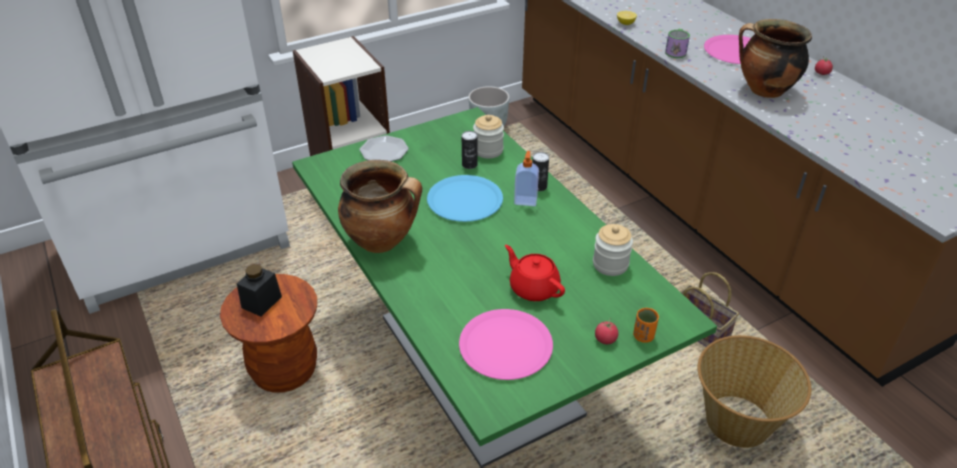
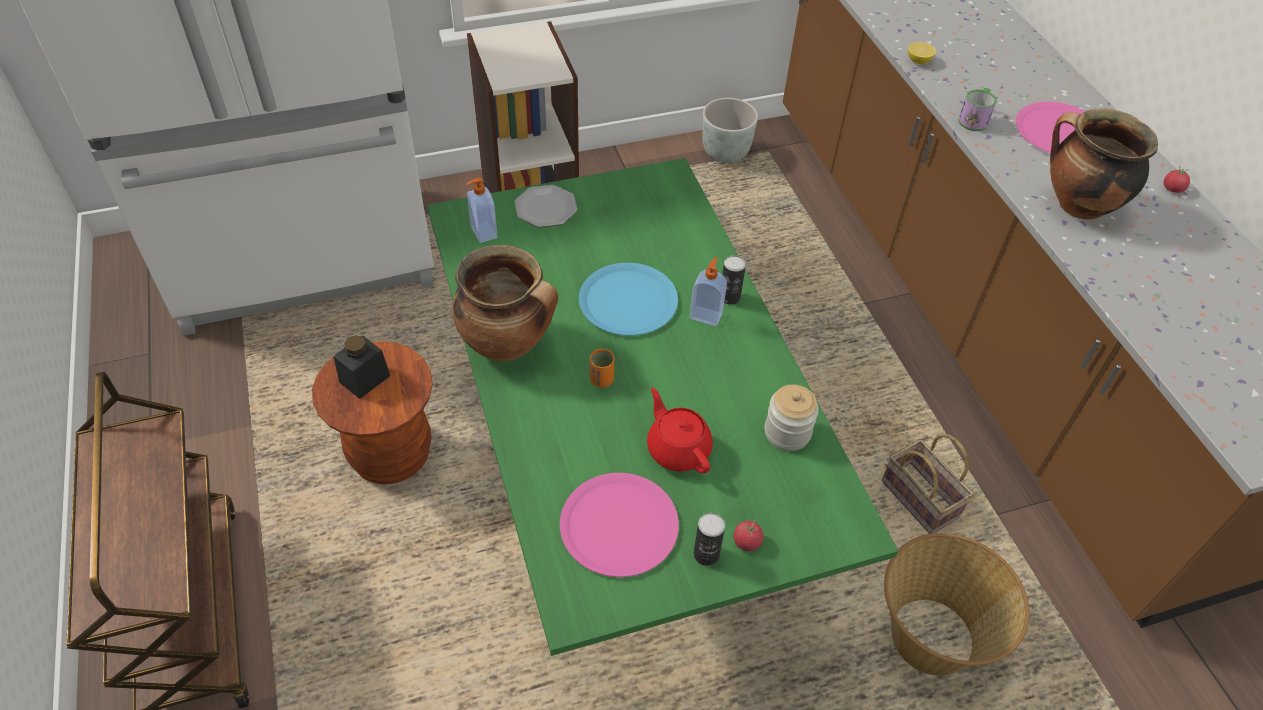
camera: 10 degrees right, 10 degrees up
can [462,131,477,169] -> can moved to [694,513,725,566]
jar [473,115,504,159] -> none
orange cup [633,308,659,343] -> orange cup moved to [590,349,615,388]
none -> soap dispenser [467,178,498,243]

